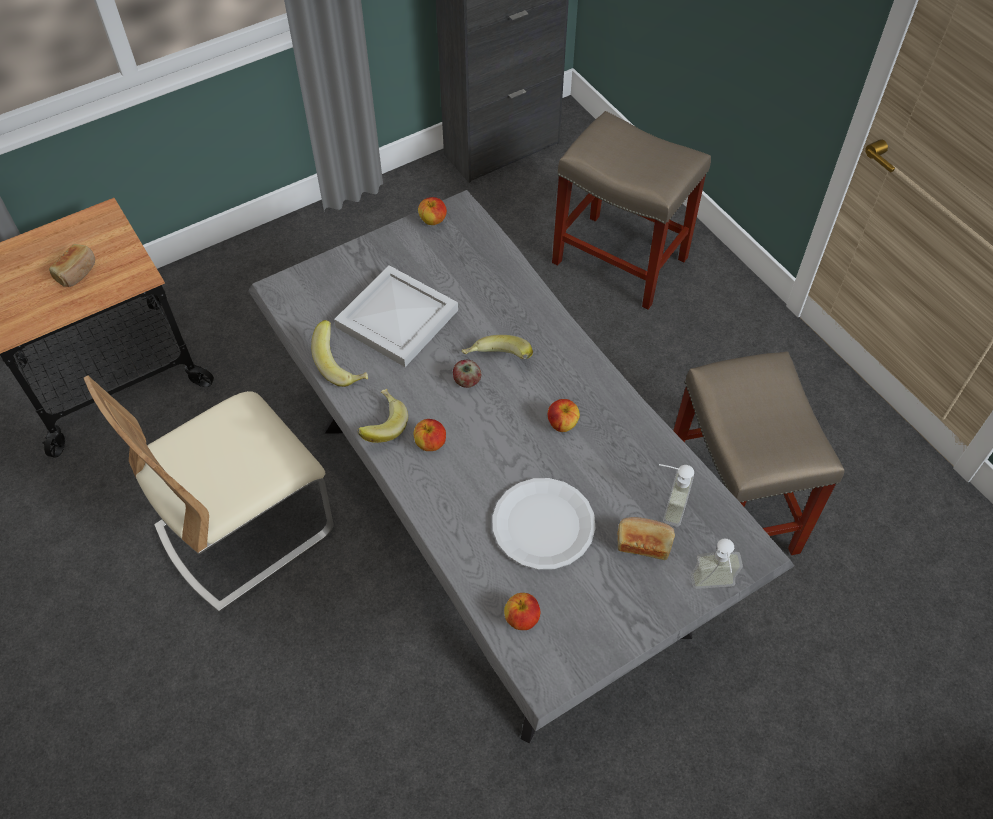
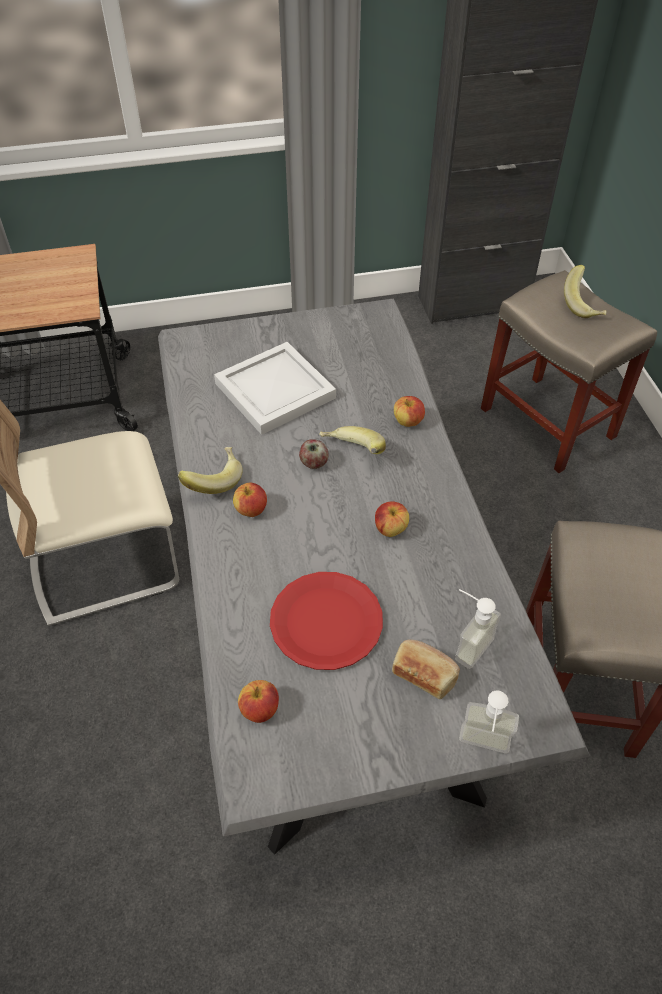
camera: 20 degrees right, 5 degrees down
bread [49,244,95,287] -> none
banana [311,320,368,387] -> banana moved to [564,265,606,318]
apple [418,197,447,225] -> apple moved to [394,396,425,427]
white plate [492,478,596,570] -> red plate [270,572,383,670]

